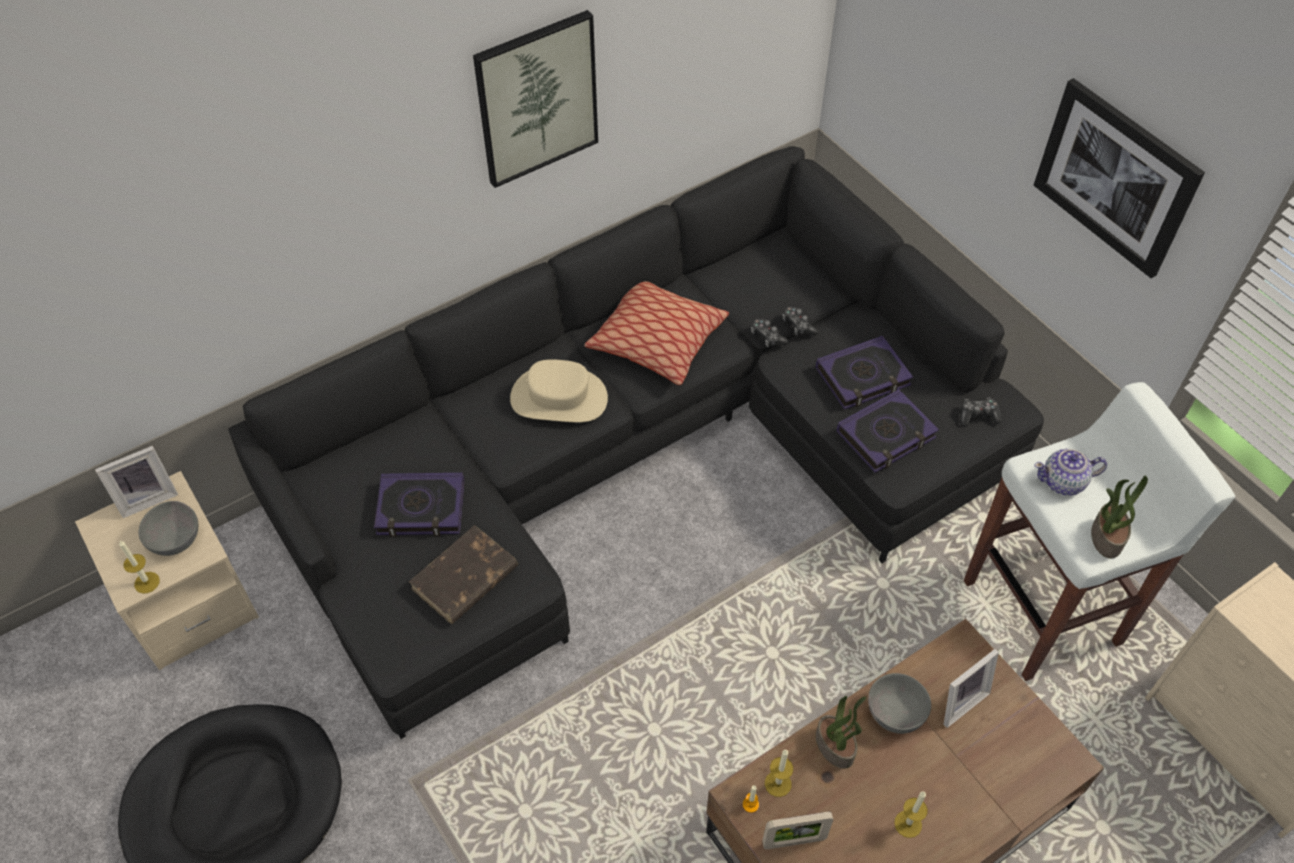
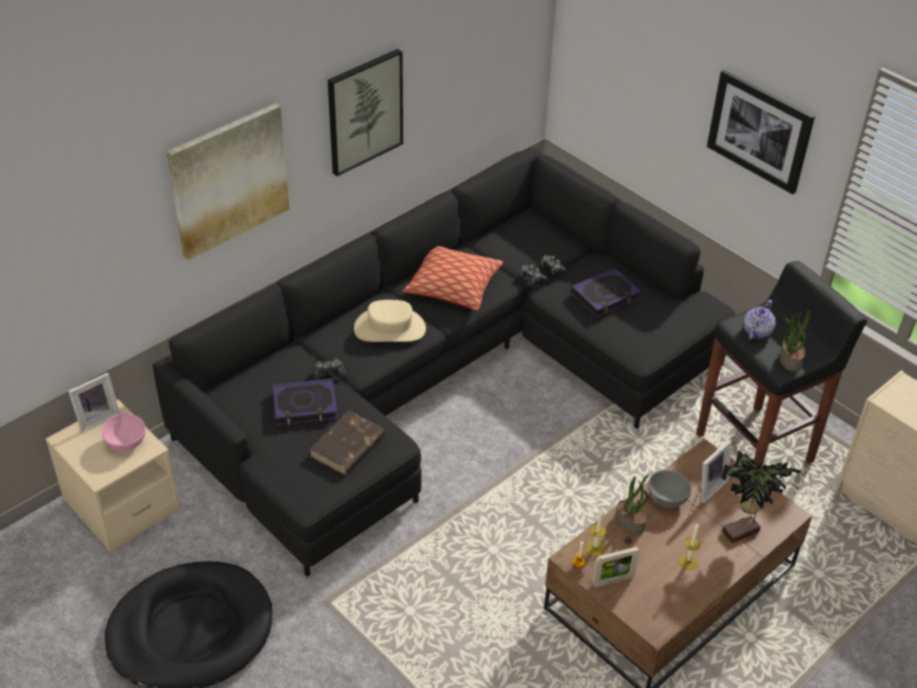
camera: 10 degrees left, 10 degrees down
candle [119,540,160,594] -> none
grey bowl [138,501,198,556] -> pink bowl [102,413,146,451]
book [837,389,939,473] -> none
game controller [960,398,1002,426] -> game controller moved to [314,359,346,380]
white stool [964,382,1235,681] -> black stool [696,261,867,466]
teapot [1034,449,1107,496] -> teapot turned 135 degrees clockwise [743,300,776,339]
none -> picture [167,103,289,260]
none -> potted plant [721,450,801,543]

